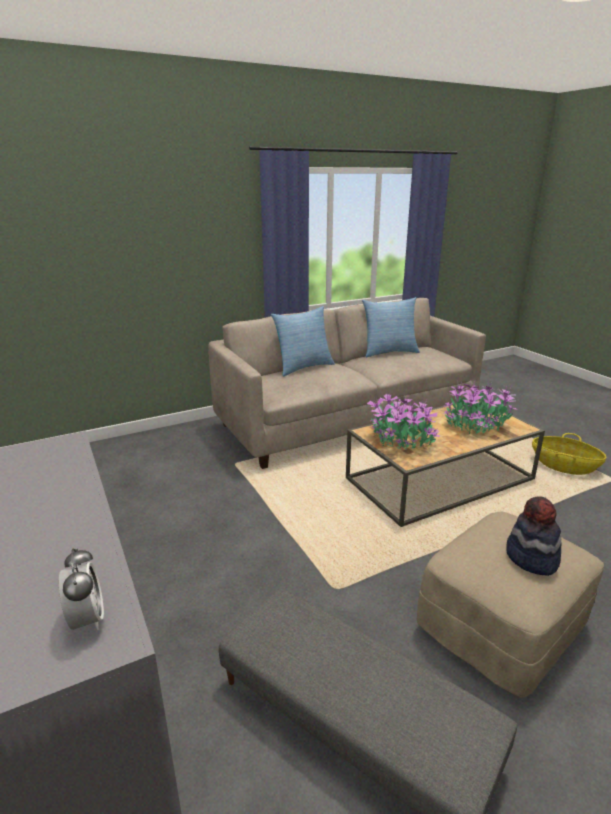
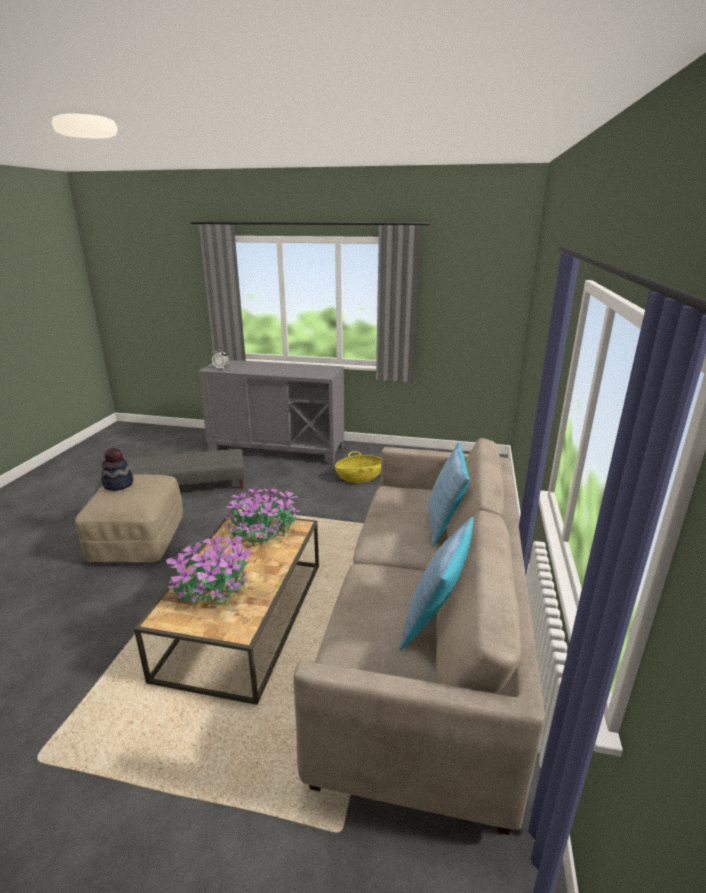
camera: 130 degrees right, 0 degrees up
basket [532,433,607,475] -> basket moved to [335,451,381,483]

